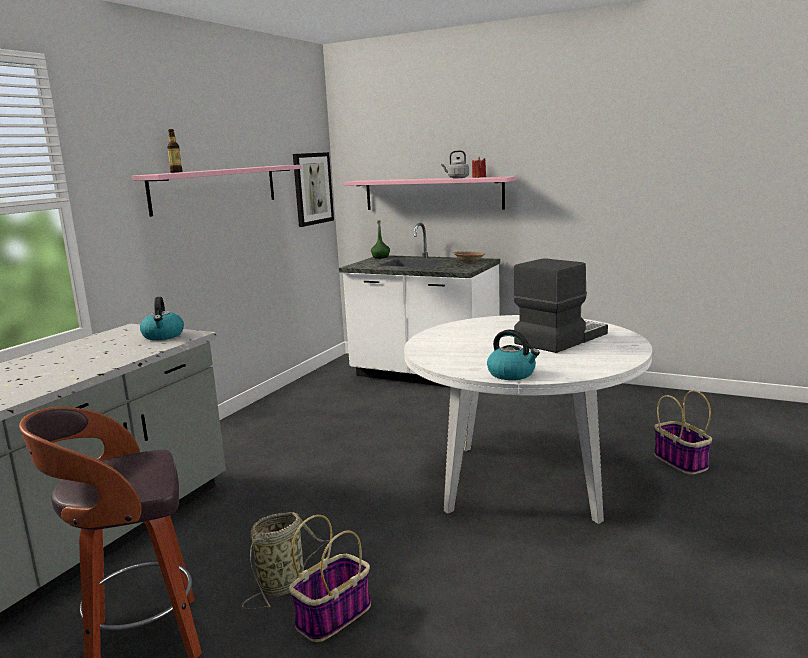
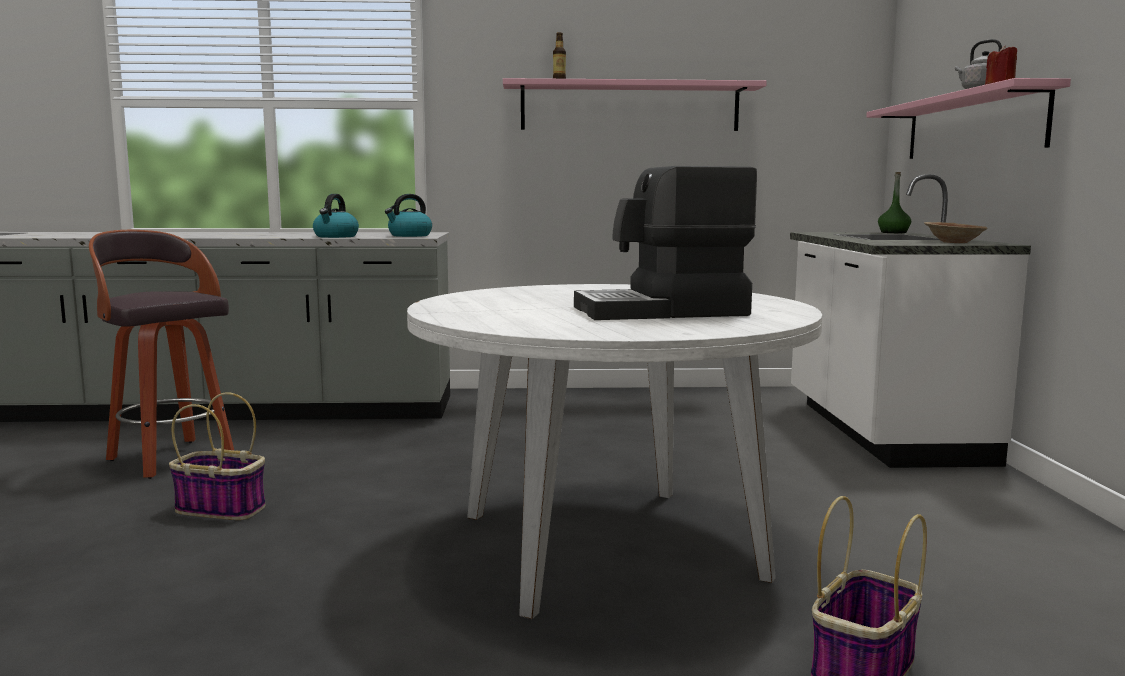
camera: 60 degrees right, 5 degrees down
basket [242,512,330,609] -> none
picture [293,152,334,227] -> none
kettle [487,330,540,380] -> kettle moved to [313,194,359,238]
coffee machine [514,258,608,353] -> coffee machine turned 150 degrees clockwise [574,166,757,320]

